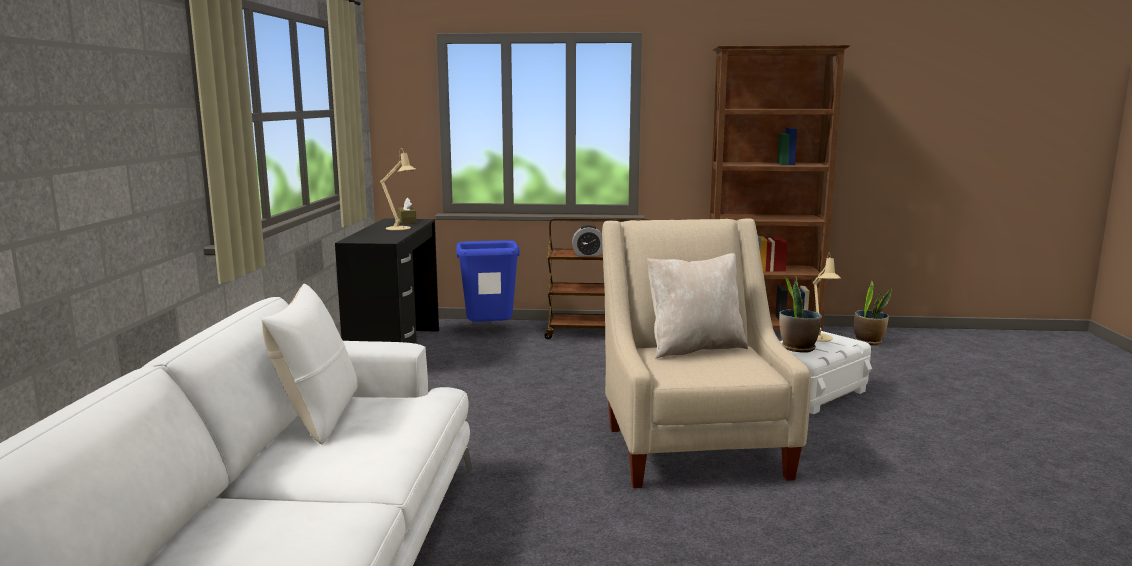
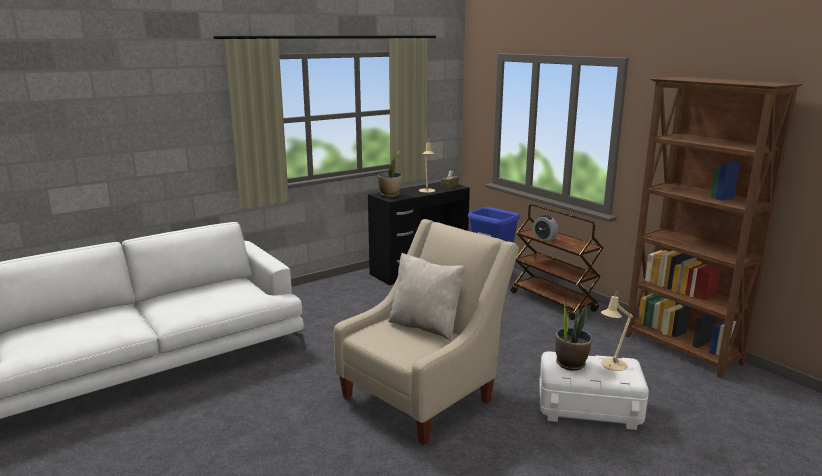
camera: 50 degrees right, 5 degrees up
white pillow [262,284,357,445] -> none
potted plant [854,281,892,345] -> potted plant moved to [378,151,402,197]

